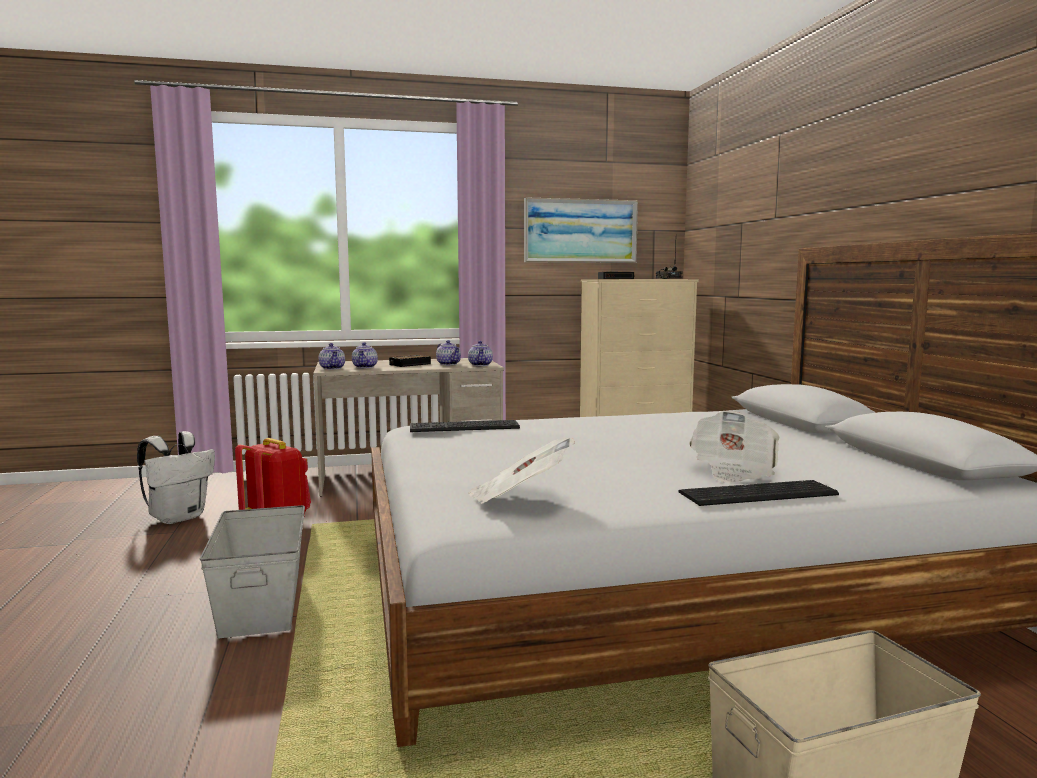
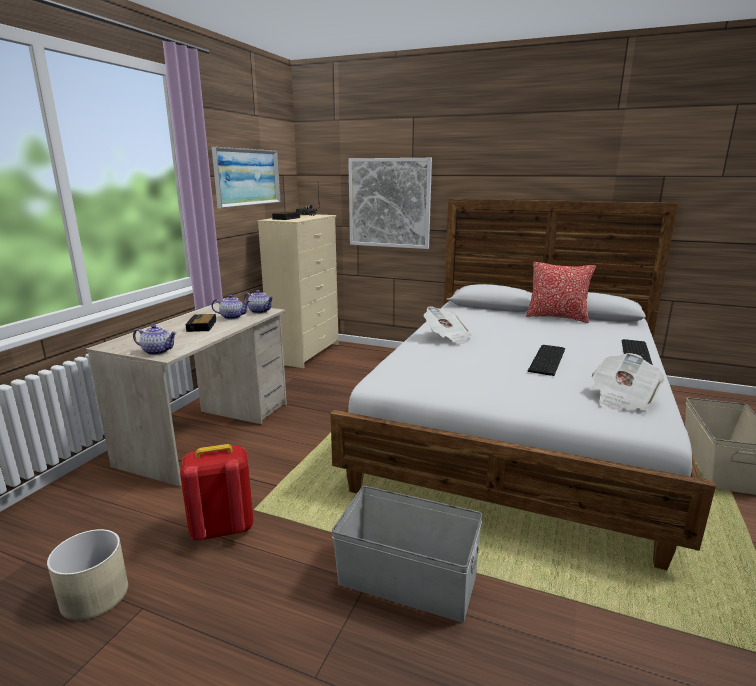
camera: 55 degrees left, 10 degrees up
white backpack [137,431,215,524] -> beige planter [47,529,128,621]
teapot [352,342,378,368] -> none
keyboard [410,420,520,432] -> keyboard moved to [527,345,565,376]
newspaper [689,411,780,483] -> newspaper moved to [424,306,472,345]
none -> picture [348,158,432,249]
none -> pillow [526,262,596,323]

